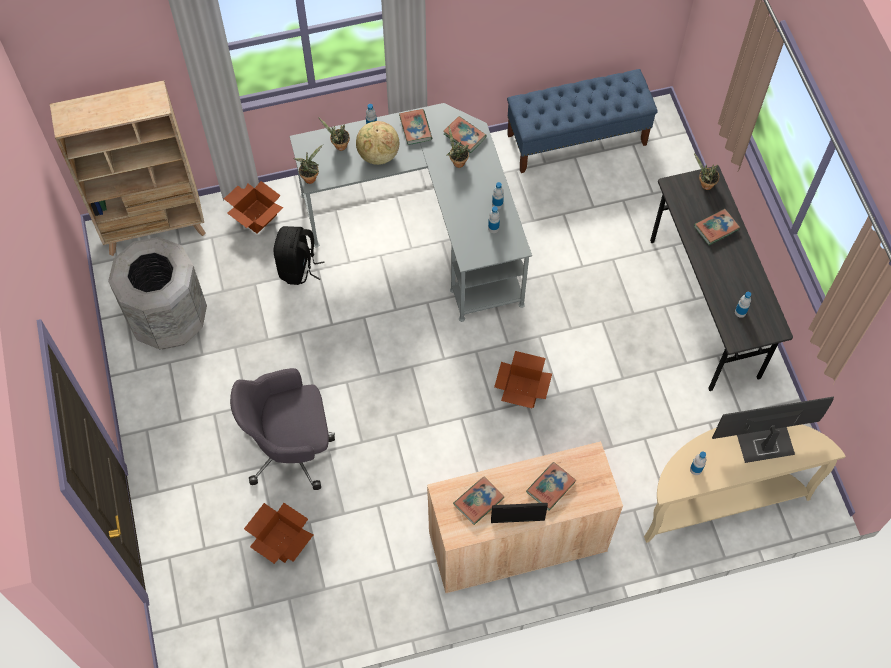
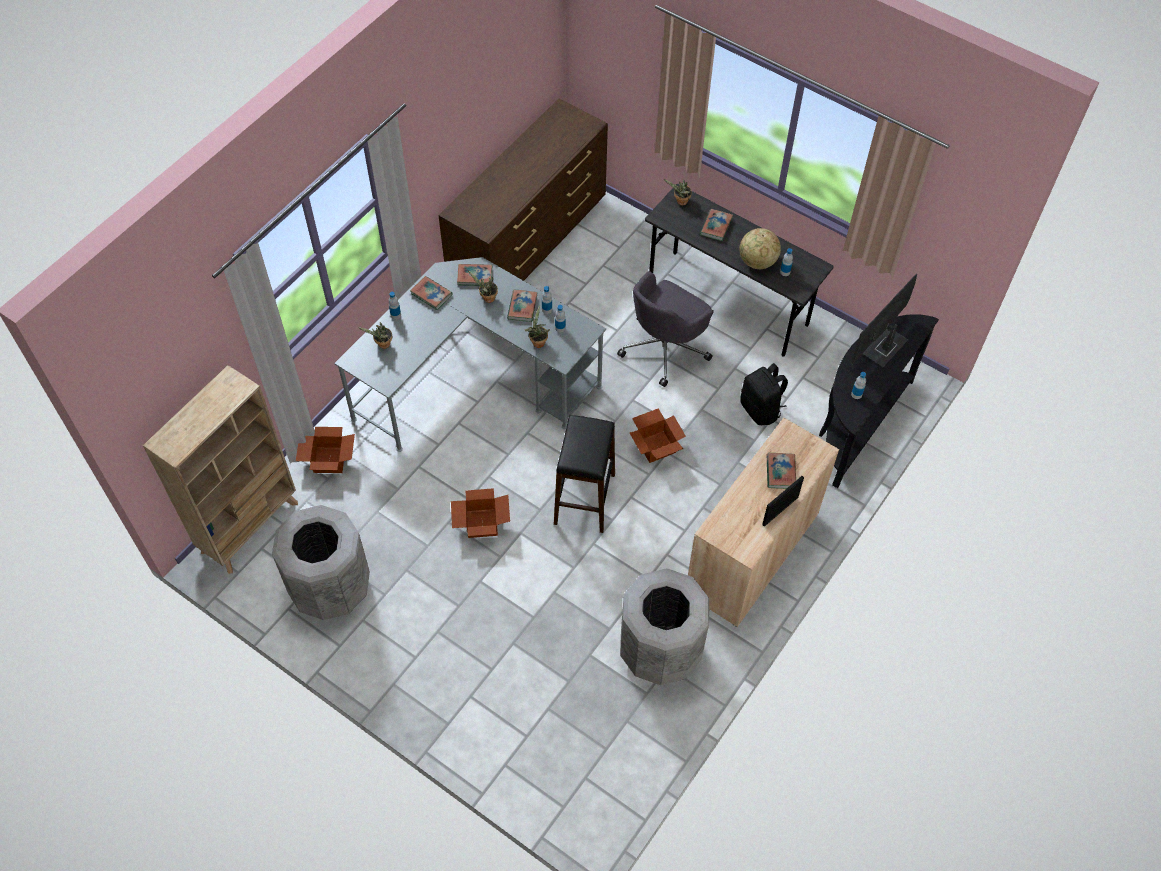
camera: 40 degrees left, 5 degrees down
grey office chair [230,368,335,490] -> grey office chair moved to [617,271,714,387]
cardboard box [244,503,313,564] -> cardboard box moved to [451,488,510,538]
black backpack [274,226,325,285] -> black backpack moved to [740,363,788,425]
potted plant [293,144,323,184] -> potted plant moved to [525,305,550,348]
globe [356,121,399,165] -> globe moved to [740,228,781,269]
book [453,476,504,525] -> book moved to [507,290,538,322]
blue bench [507,69,658,173] -> brown dresser [438,98,608,281]
beige console table [644,425,846,543] -> black console table [819,314,939,488]
none -> black stool [554,415,615,533]
none -> grey trash can [620,568,709,685]

